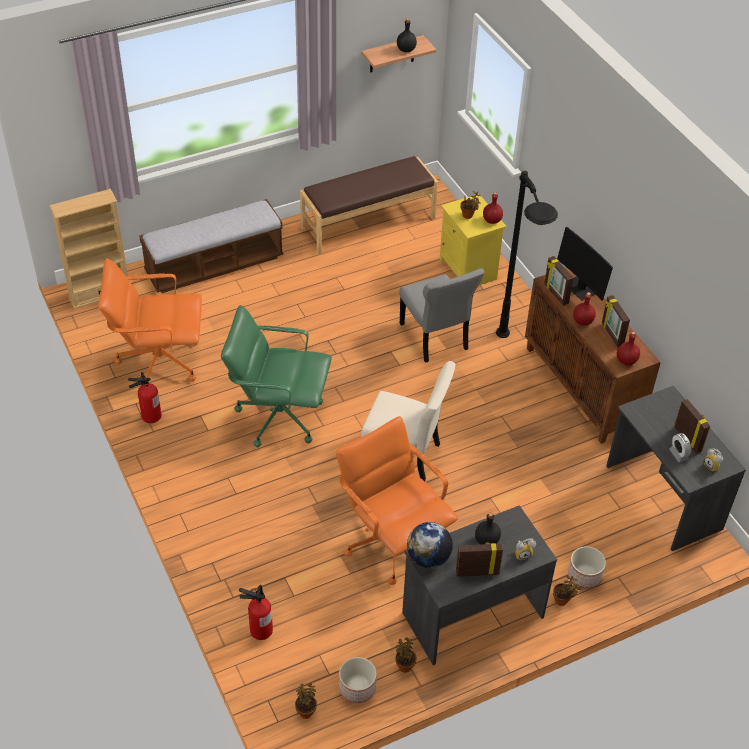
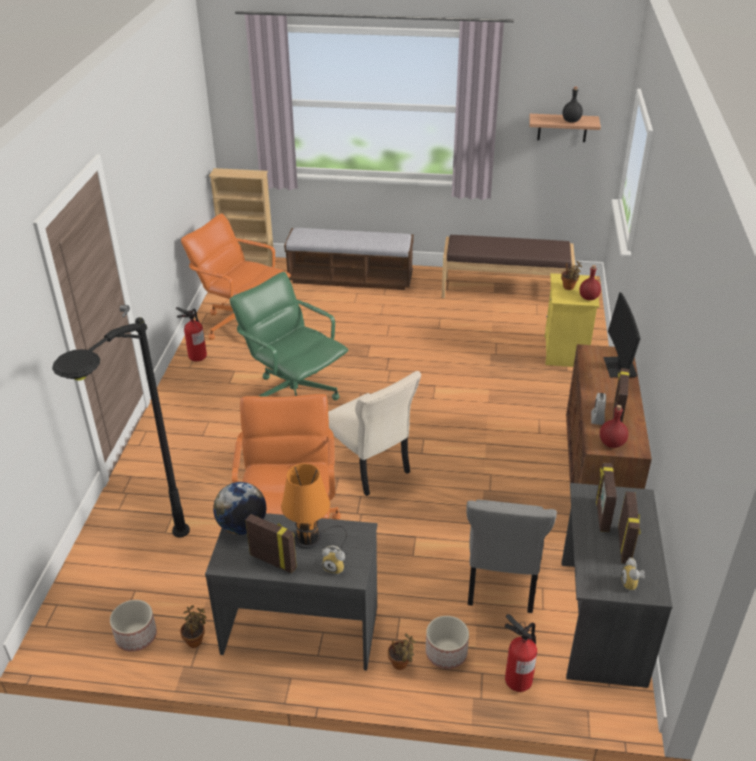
camera: 35 degrees right, 10 degrees down
fire extinguisher [239,585,273,640] -> fire extinguisher moved to [505,614,537,692]
potted plant [295,683,317,719] -> none
grey chair [399,268,484,363] -> grey chair moved to [466,500,557,613]
black bottle [475,512,501,545] -> orange table lamp [281,463,348,554]
black floor lamp [496,171,558,338] -> black floor lamp moved to [52,317,190,538]
picture frame [544,256,573,306] -> picture frame moved to [596,463,617,532]
red bottle [573,292,596,326] -> none
alarm clock [669,433,691,462] -> alarm clock moved to [591,393,606,425]

